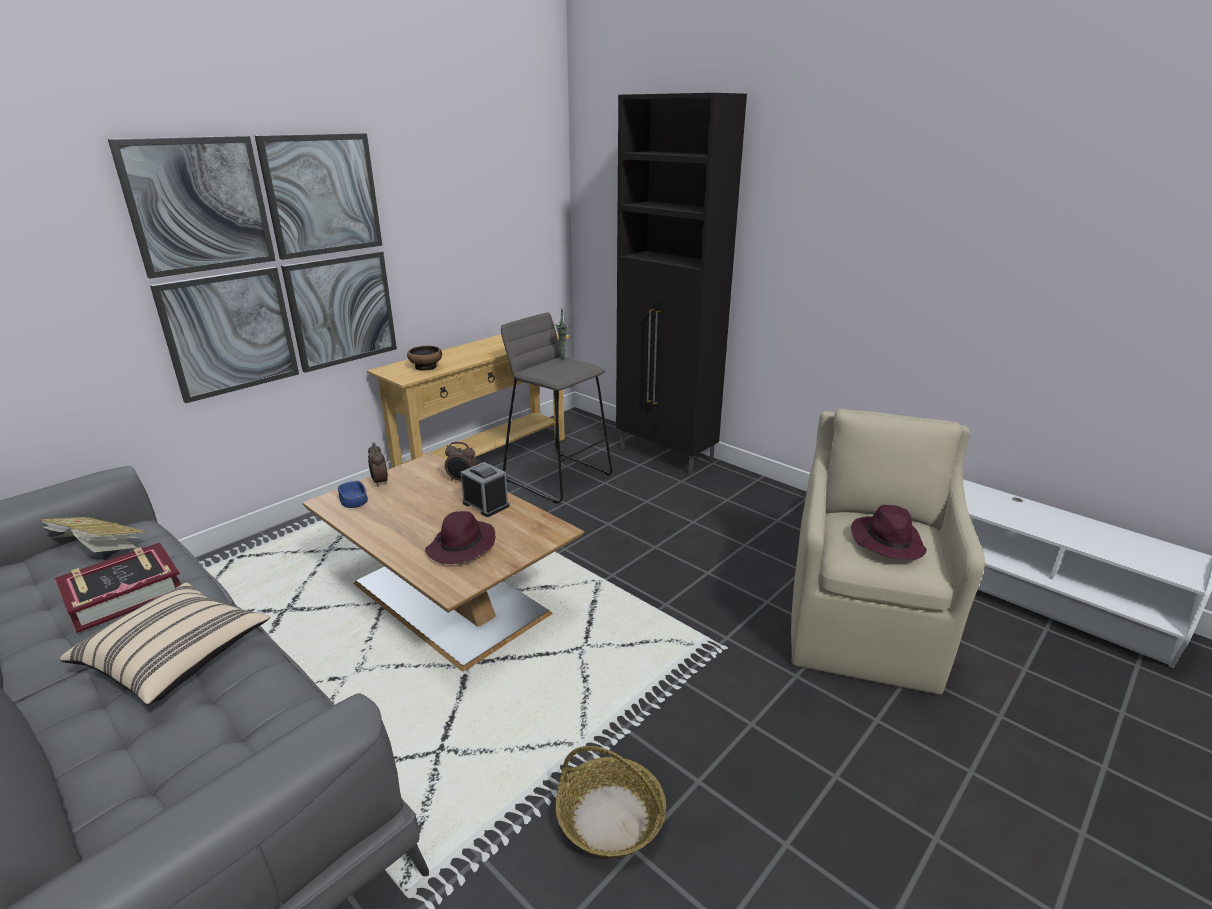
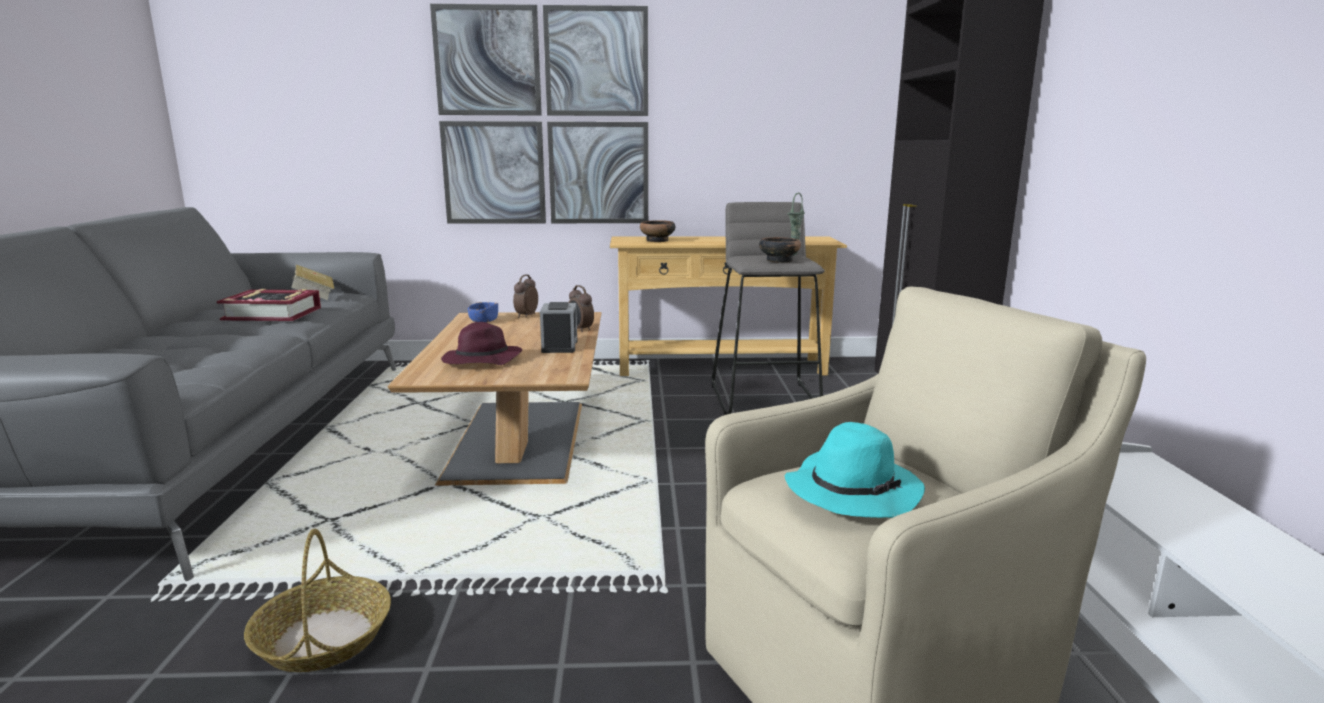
camera: 45 degrees right, 10 degrees down
beige pillow [60,582,270,705] -> none
purple hat [851,505,927,560] -> turquoise hat [785,422,925,518]
none -> bowl [759,237,801,263]

